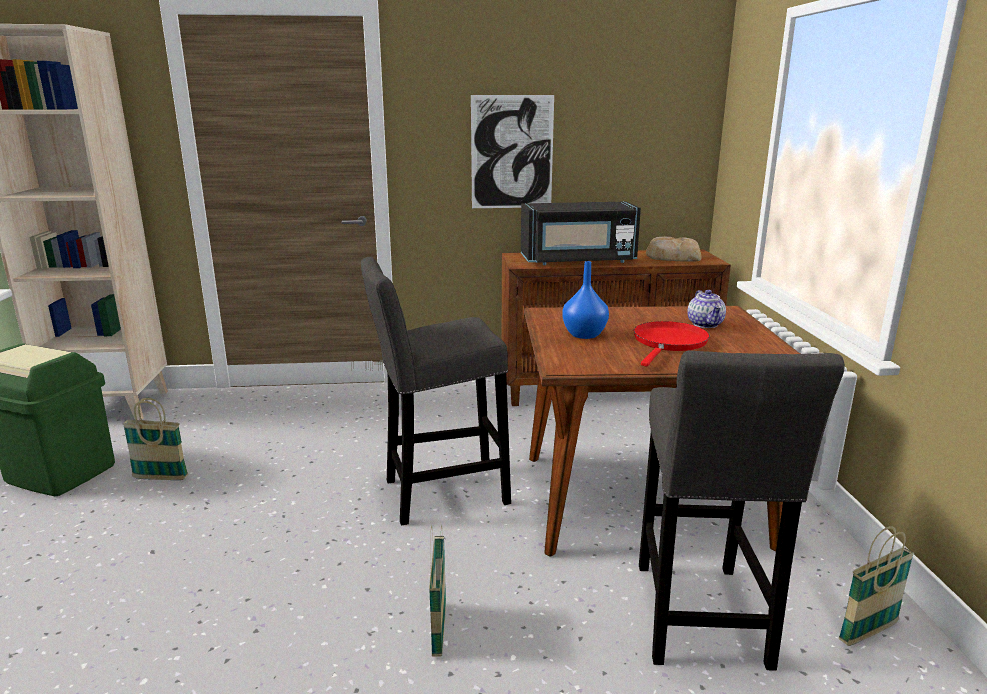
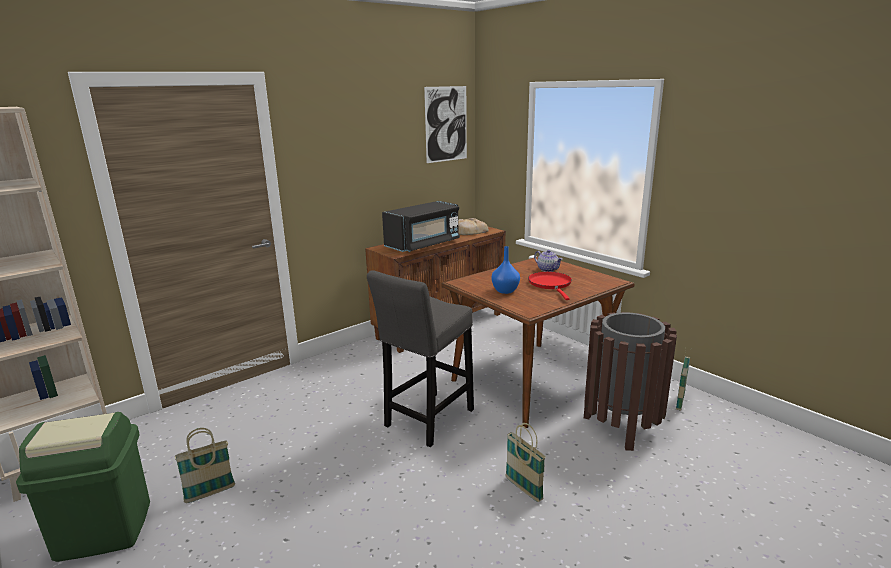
camera: 35 degrees left, 0 degrees up
picture [471,95,554,208] -> picture moved to [424,86,467,163]
grey stool [639,351,844,671] -> brown trash can [584,312,677,451]

